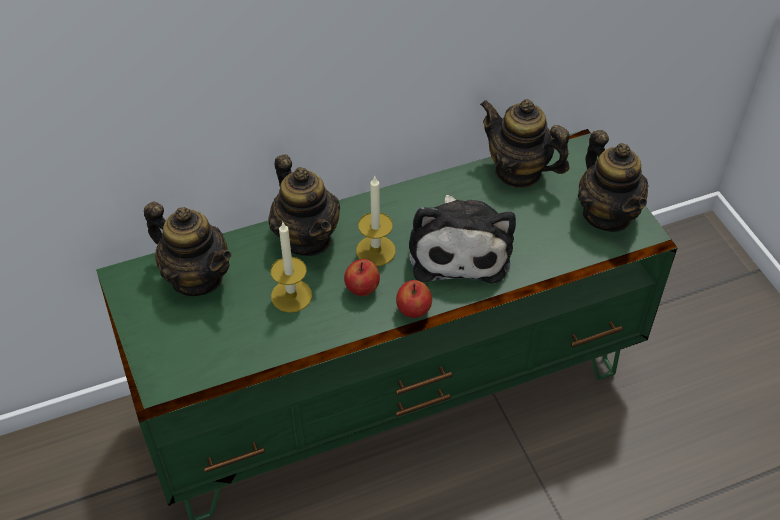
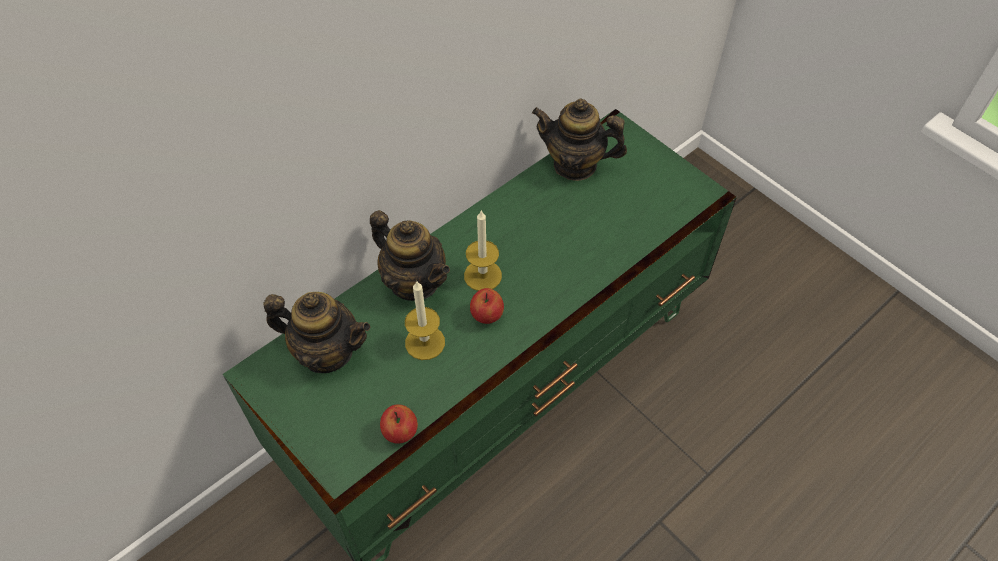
camera: 20 degrees left, 5 degrees up
apple [396,280,432,318] -> apple moved to [380,404,418,444]
plush toy [409,195,516,284] -> none
teapot [578,130,649,232] -> none

